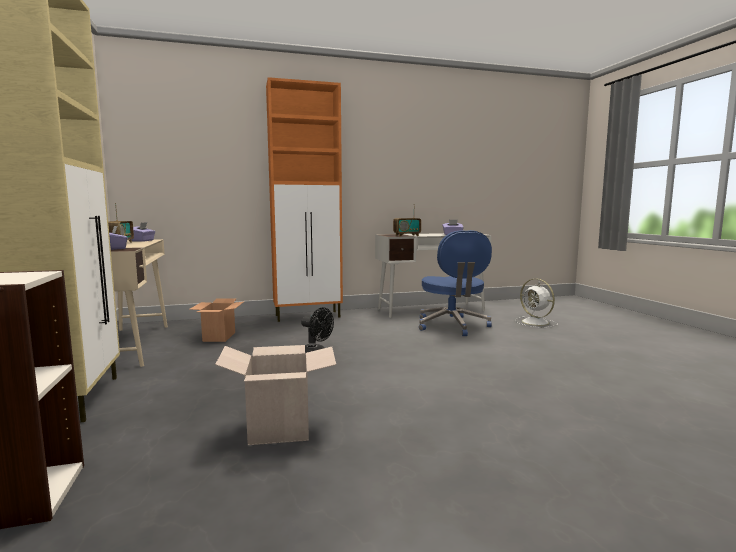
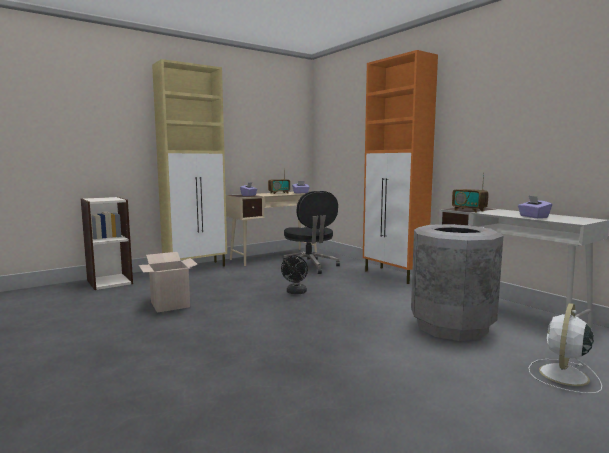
camera: 70 degrees right, 0 degrees up
cardboard box [189,298,243,342] -> black office chair [283,191,340,274]
blue office chair [419,230,492,336] -> grey trash can [411,224,503,341]

